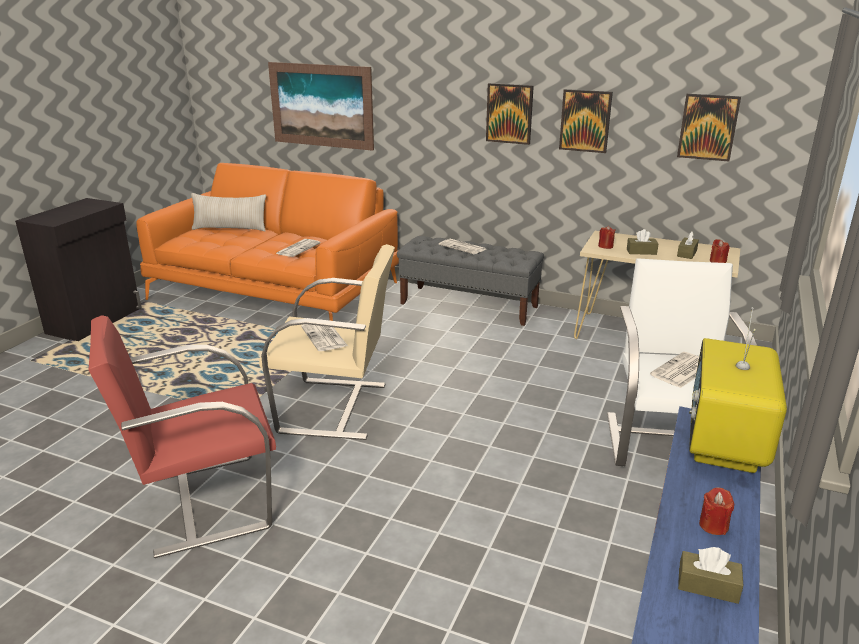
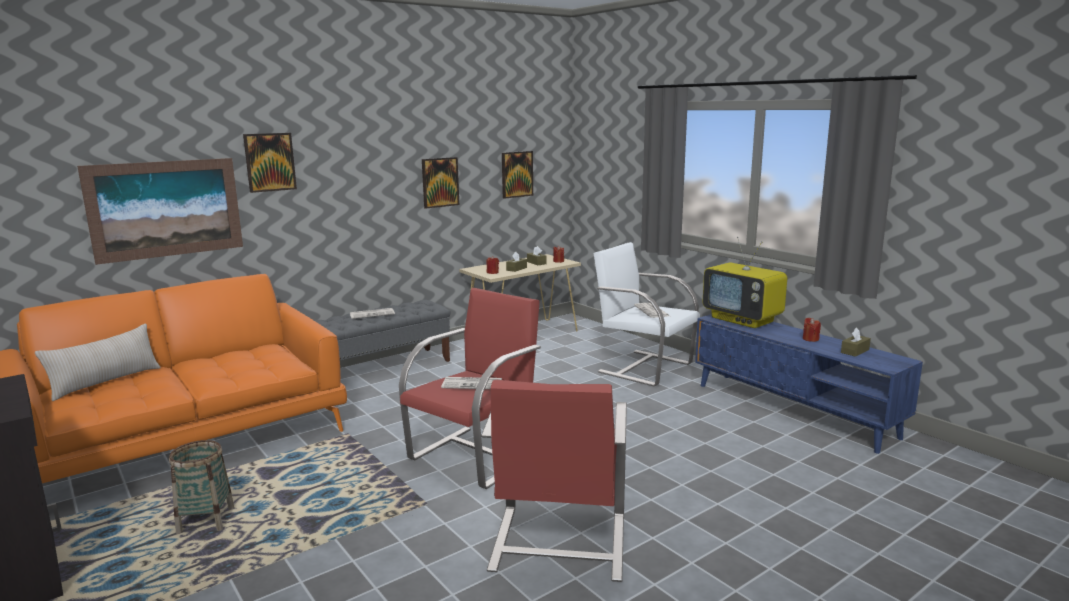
camera: 60 degrees left, 10 degrees down
beige armchair [259,244,395,440] -> red armchair [399,288,541,489]
newspaper [276,239,321,257] -> none
picture [486,83,534,145] -> picture moved to [243,133,297,193]
none -> basket [169,440,235,534]

